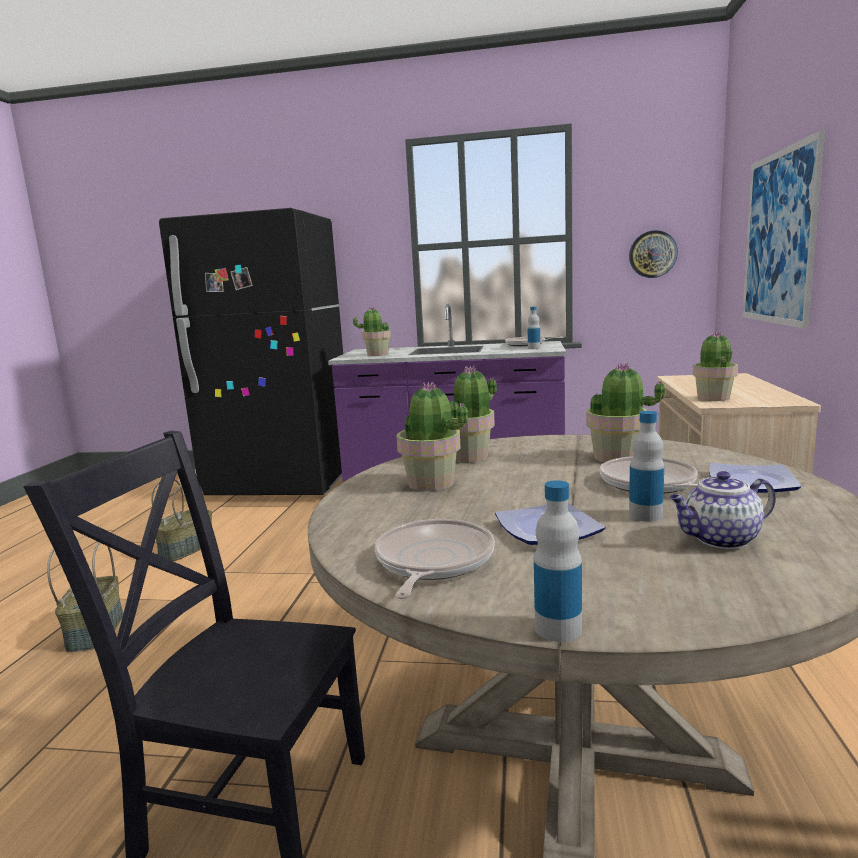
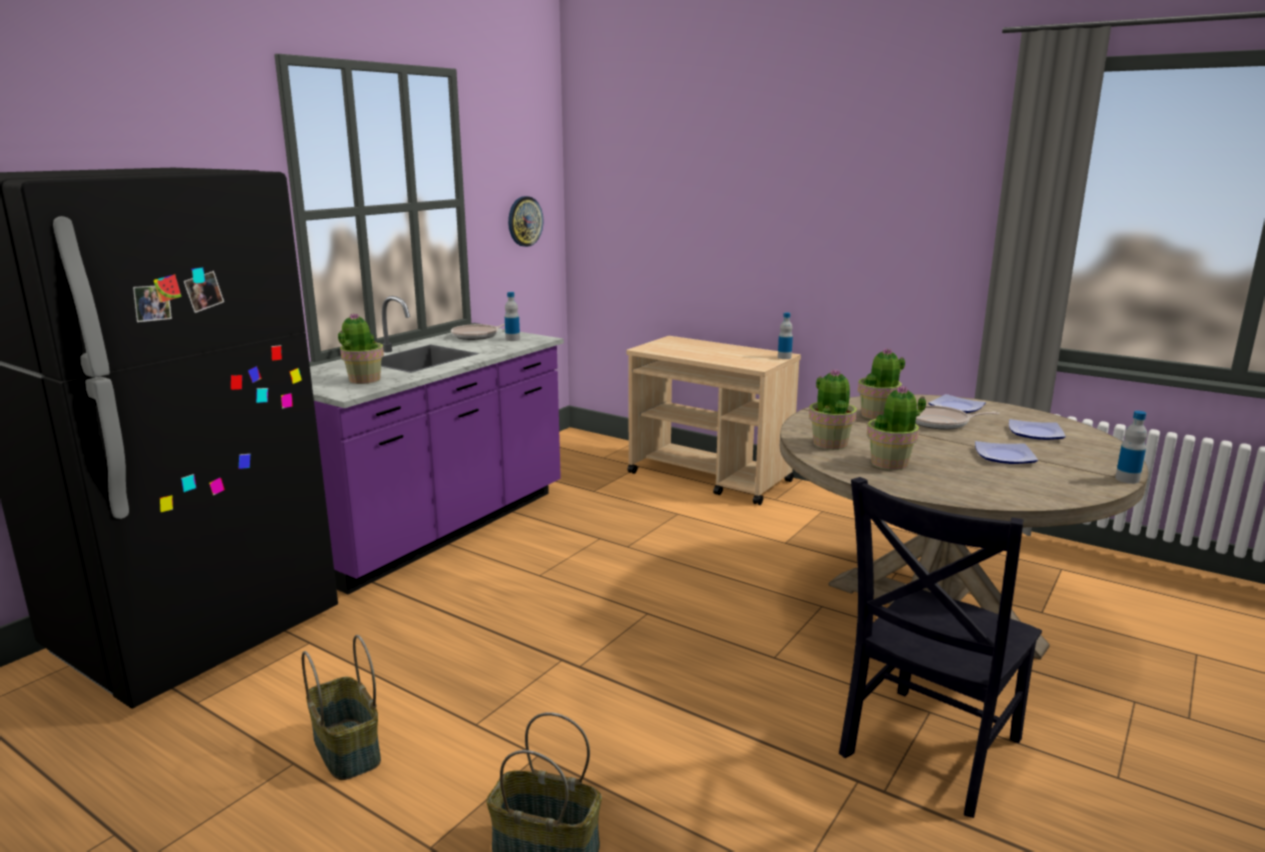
camera: 65 degrees left, 5 degrees up
frying pan [375,519,495,599] -> none
bottle [629,411,664,522] -> bottle moved to [778,312,793,359]
teapot [669,471,776,549] -> plate [1009,419,1065,440]
potted plant [693,331,738,401] -> none
picture [742,130,825,329] -> none

